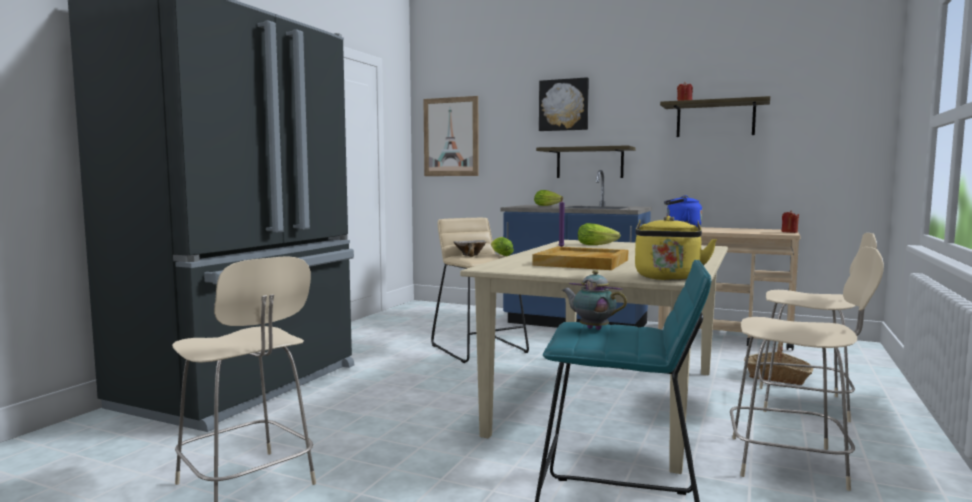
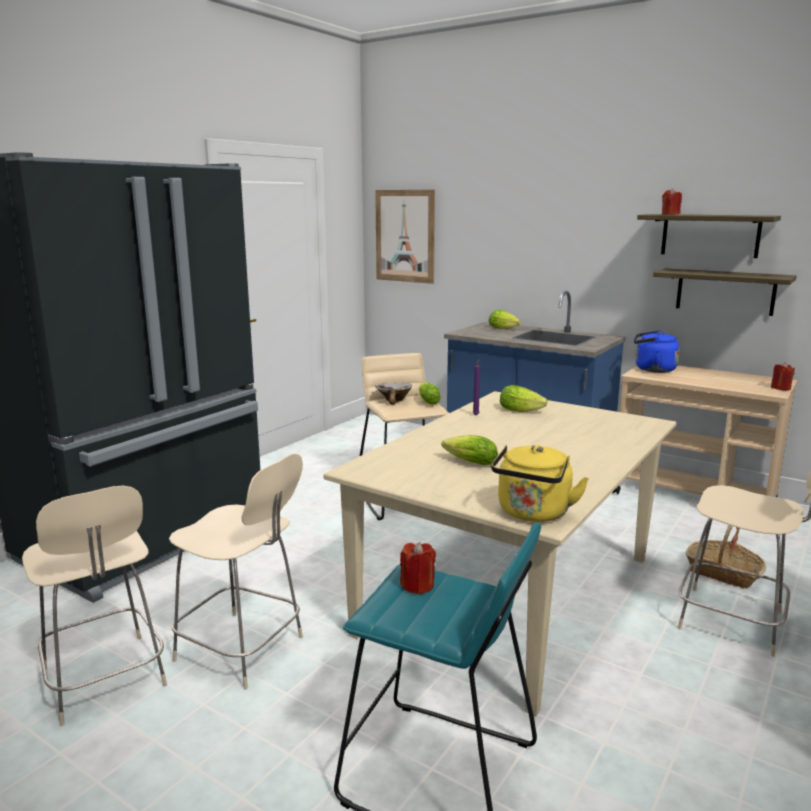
camera: 10 degrees right, 10 degrees up
beige tray [532,247,628,270] -> lettuce [441,435,498,465]
shelf [536,145,636,178] -> shelf moved to [653,269,797,316]
picture [539,77,589,131] -> none
teapot [562,270,627,330] -> red candle [400,542,436,594]
beige chair [730,247,884,491] -> beige chair moved to [169,454,303,690]

